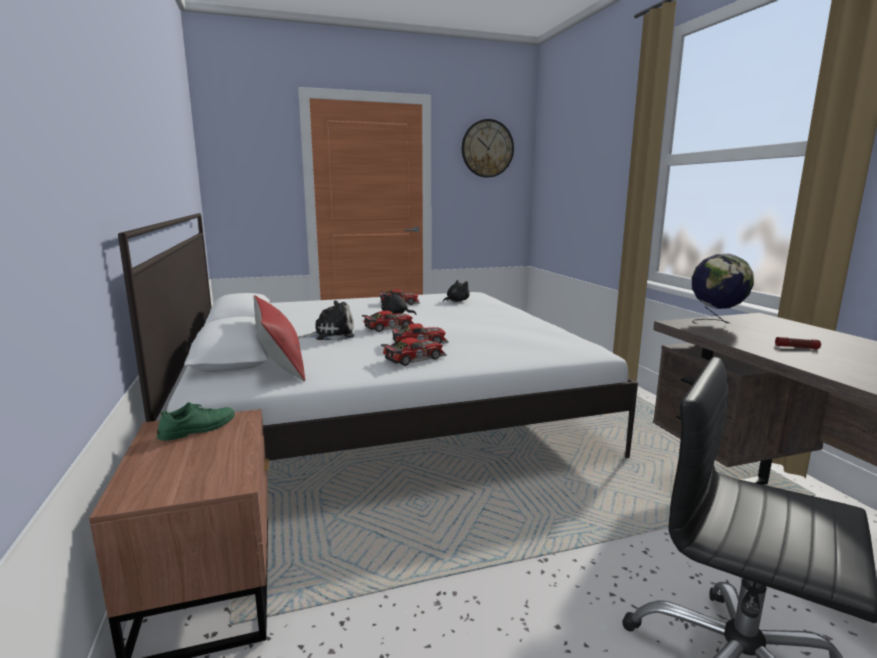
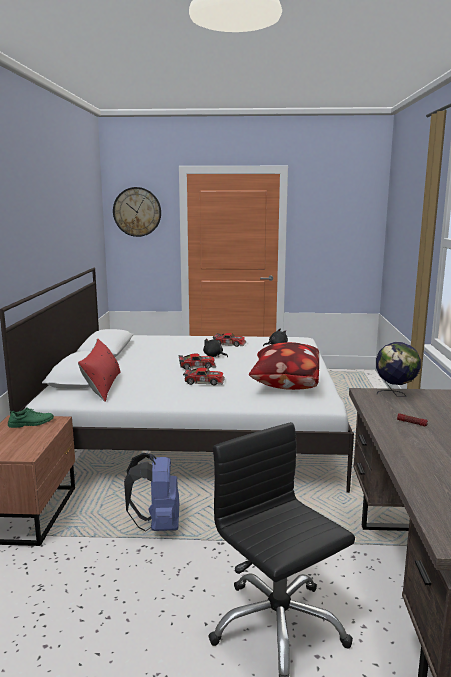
camera: 20 degrees right, 0 degrees up
plush toy [298,300,354,340] -> none
toy car [381,338,447,366] -> none
wall clock [462,119,514,178] -> wall clock moved to [113,187,161,237]
none -> blue backpack [124,453,179,531]
none -> pillow [249,342,319,390]

